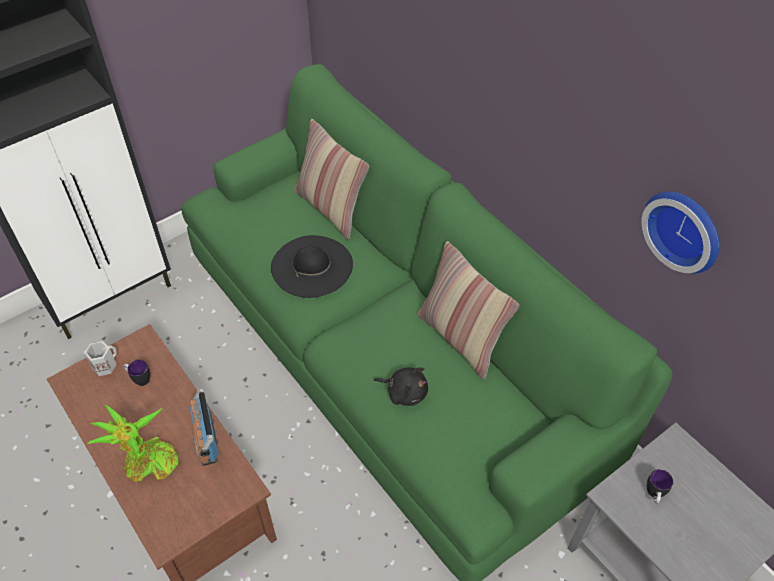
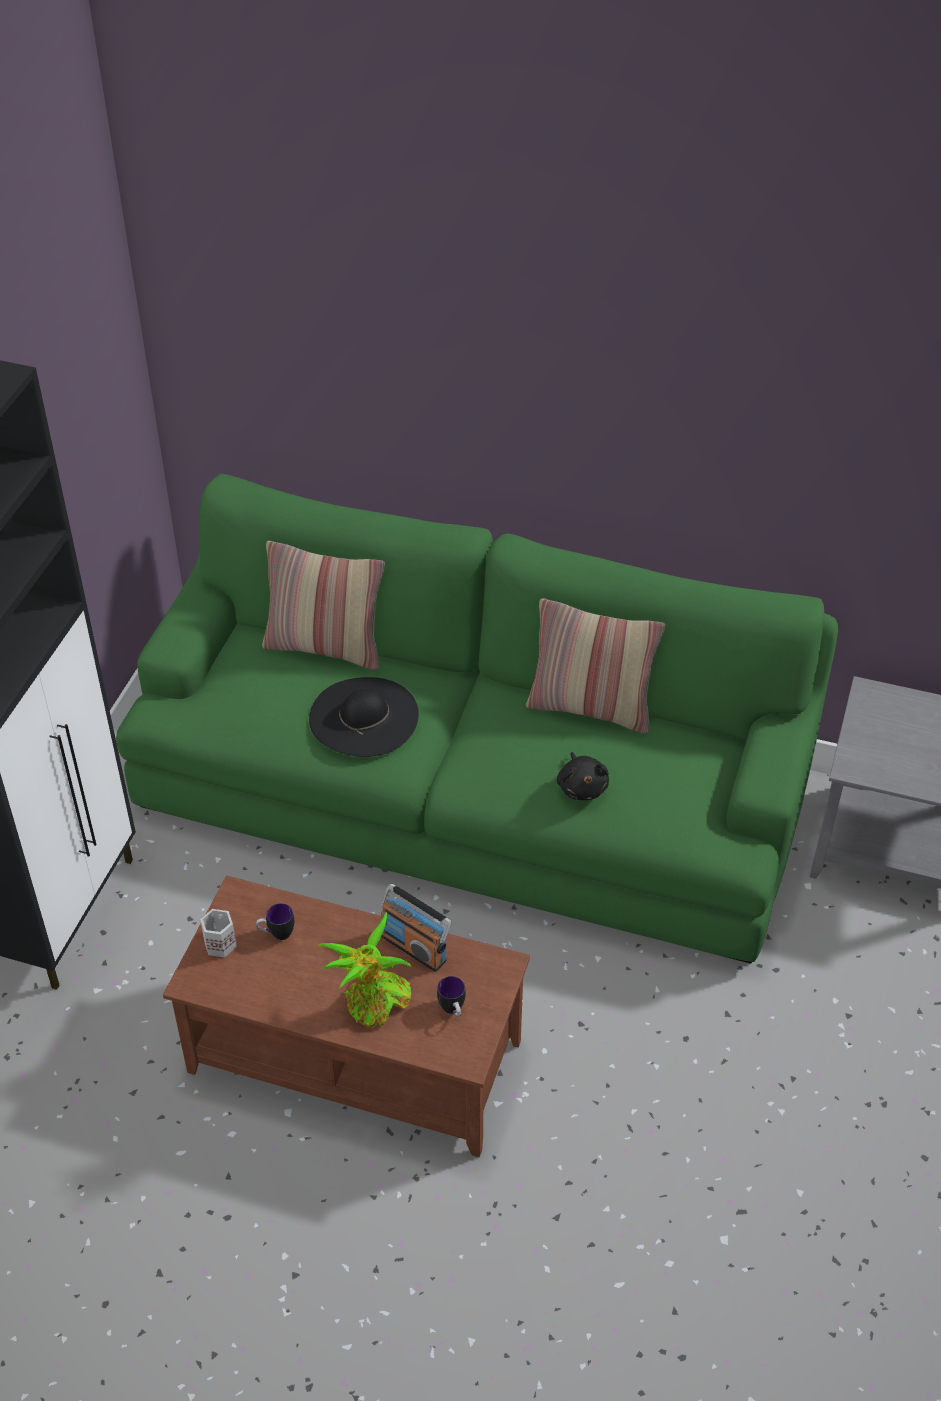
camera: 35 degrees left, 5 degrees down
black plush toy [374,367,428,406] -> black plush toy turned 90 degrees clockwise [557,752,609,800]
wall clock [641,191,719,273] -> none
mug [647,469,673,504] -> mug moved to [437,976,466,1017]

